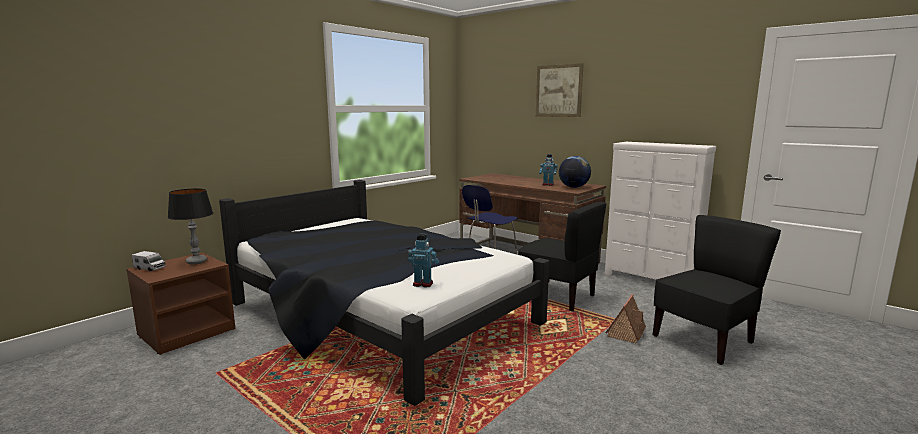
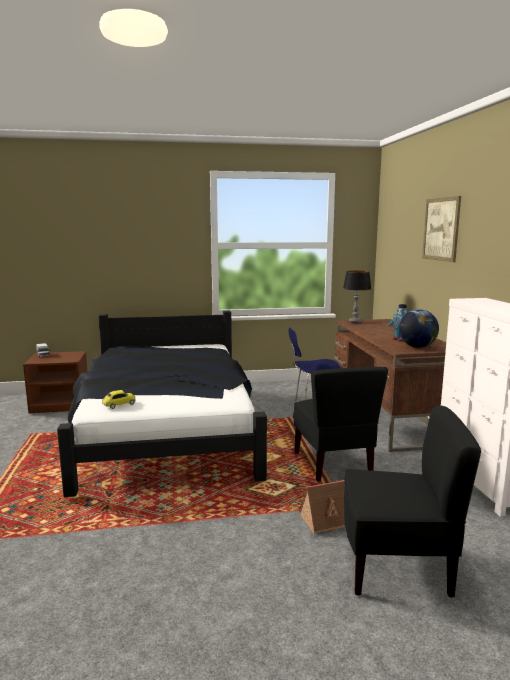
camera: 40 degrees right, 0 degrees up
table lamp [168,188,213,265] -> table lamp moved to [343,271,371,323]
toy robot [408,234,439,288] -> toy car [102,390,136,409]

